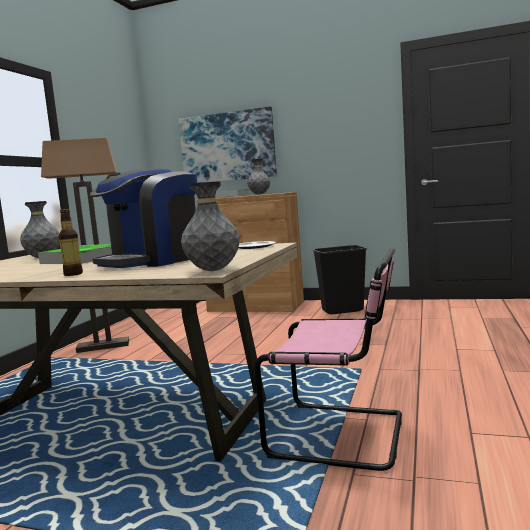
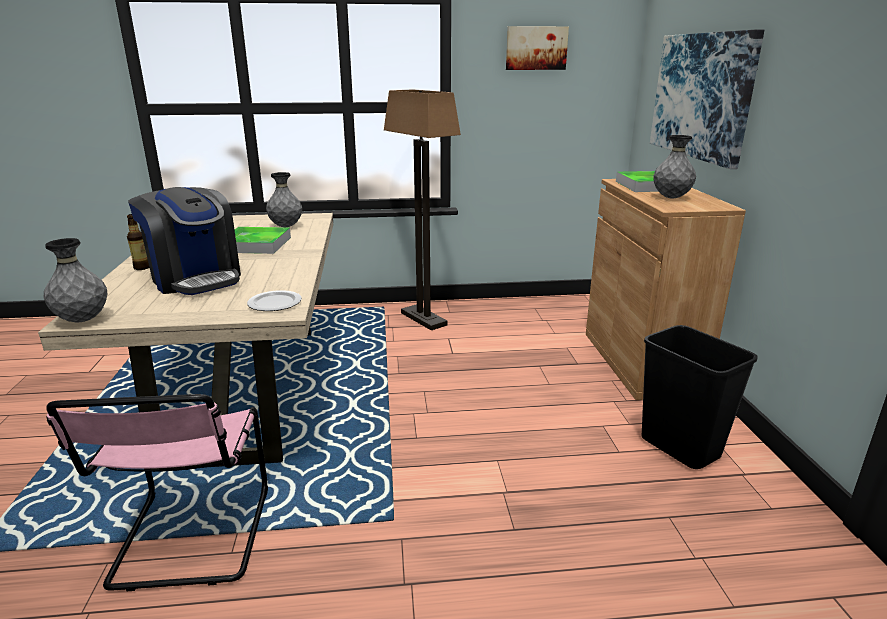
camera: 65 degrees right, 15 degrees up
coffee machine [90,168,197,268] -> coffee machine turned 150 degrees counterclockwise [128,187,241,295]
none -> picture [506,26,569,70]

